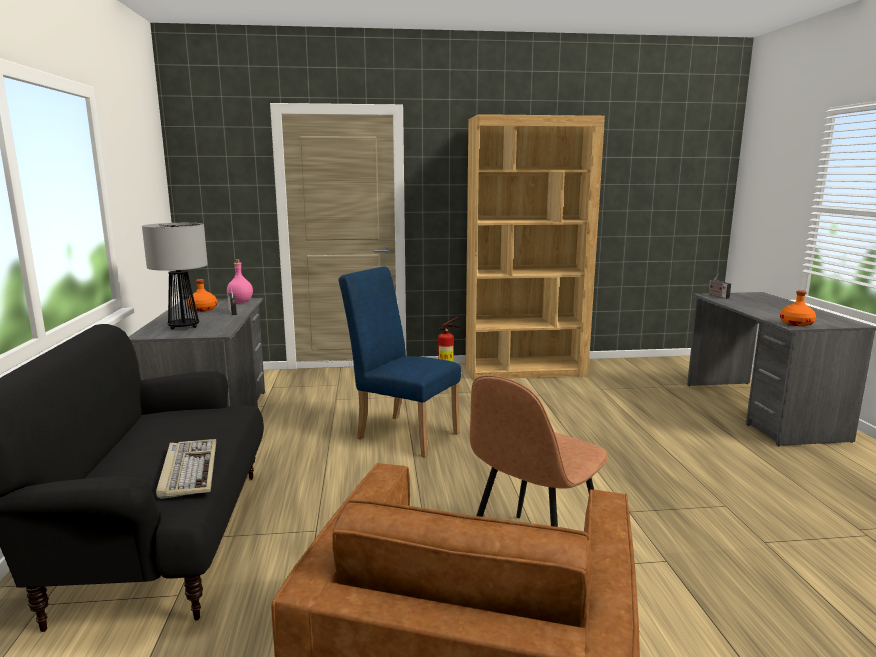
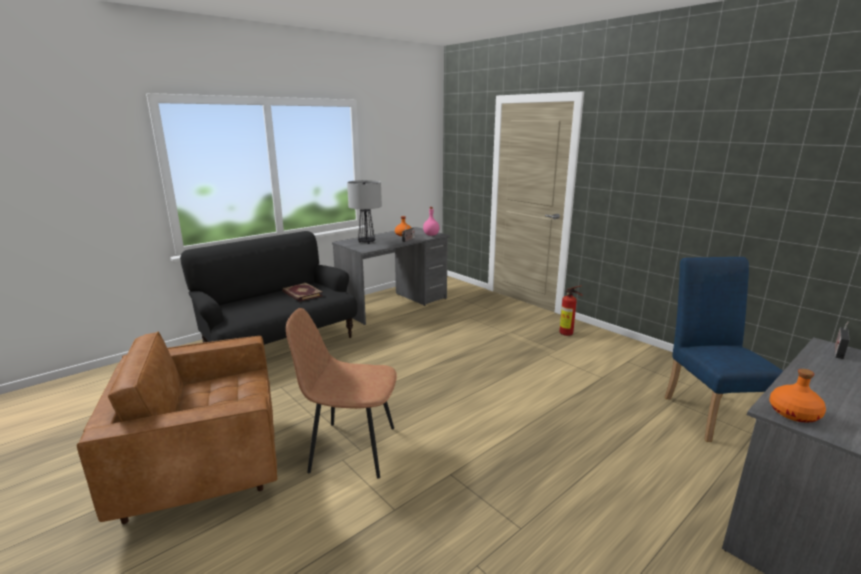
camera: 55 degrees right, 5 degrees up
keyboard [156,439,216,499] -> none
blue chair [338,266,461,458] -> blue chair moved to [665,257,783,442]
brown bookcase [466,114,605,380] -> none
none -> book [282,283,323,302]

